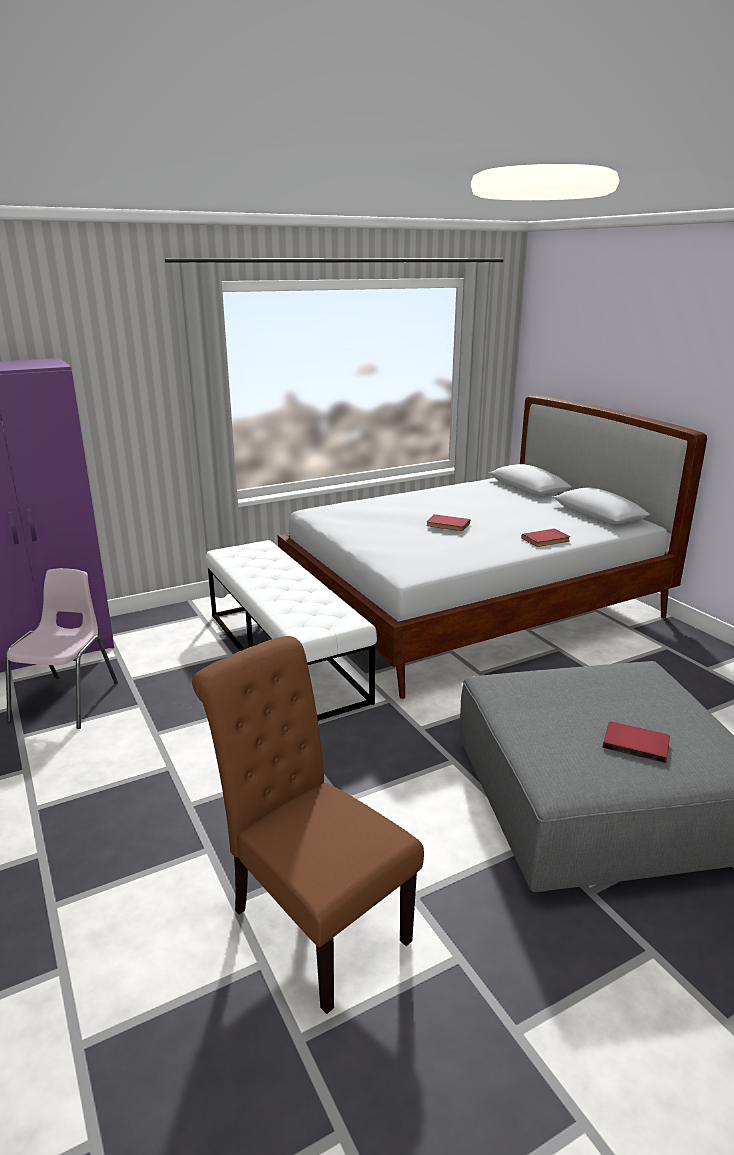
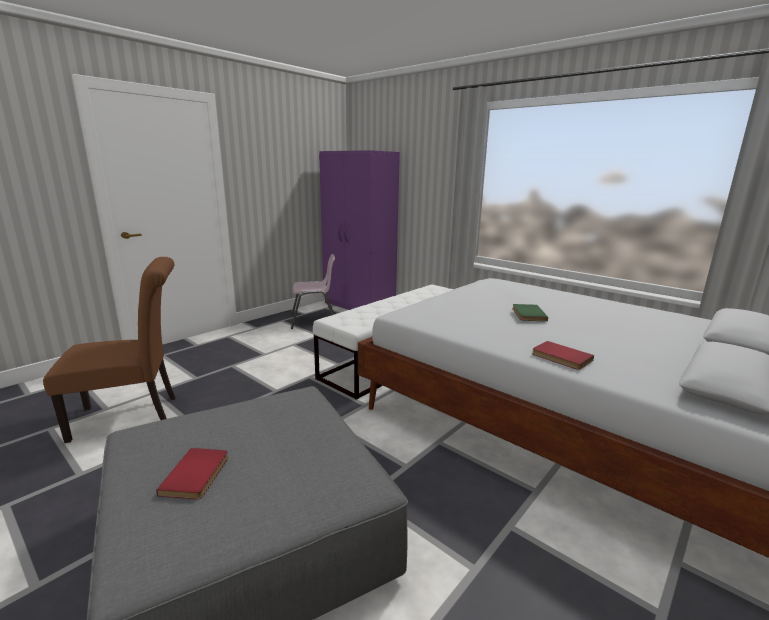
camera: 70 degrees right, 5 degrees down
brown chair [192,636,424,1014] -> brown chair turned 45 degrees clockwise [43,257,176,443]
red book [427,514,470,531] -> green book [512,304,548,322]

